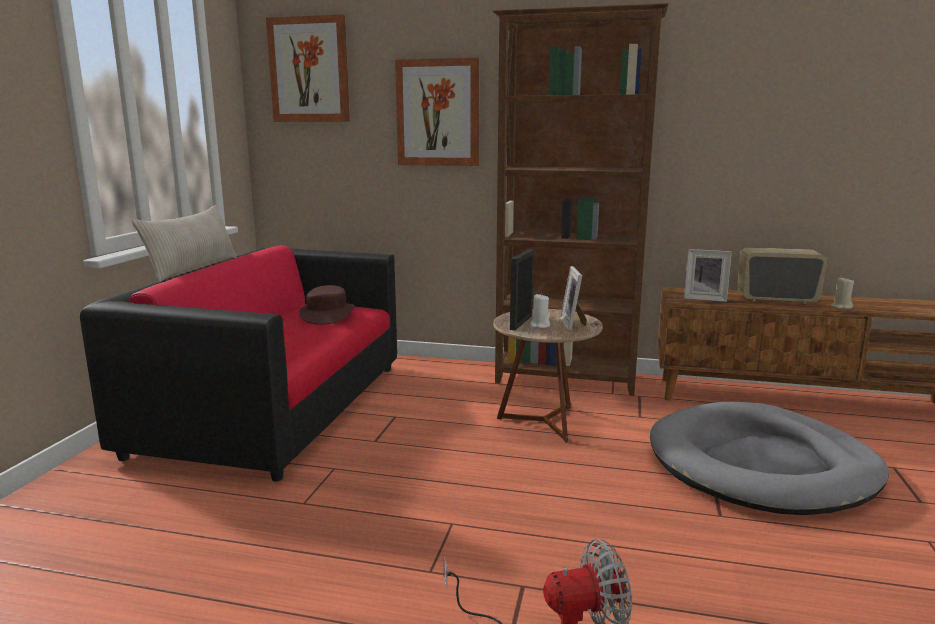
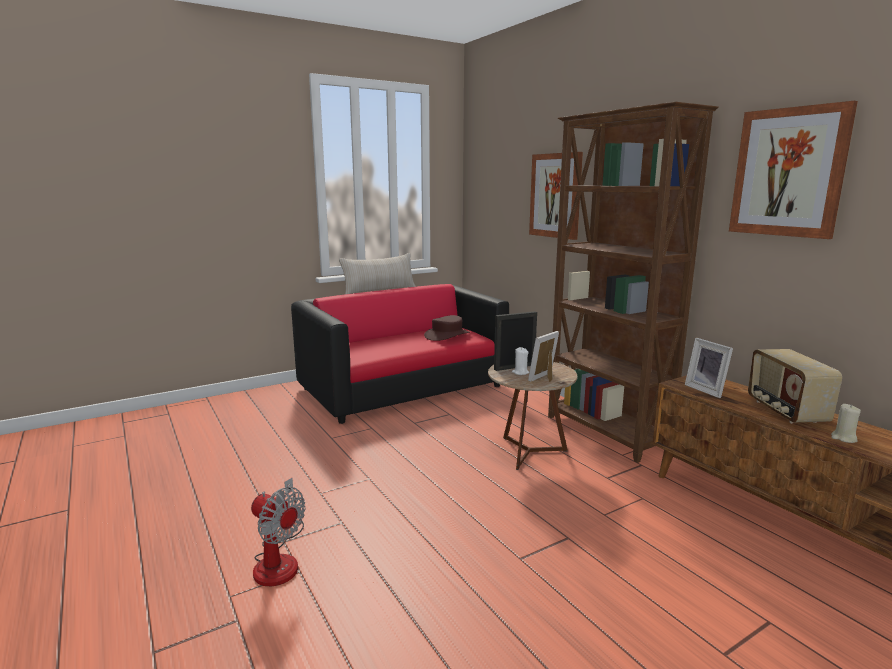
camera: 45 degrees right, 0 degrees up
picture [266,14,350,122] -> picture moved to [729,101,858,239]
grey dog bed [650,402,889,515] -> none
radio [738,247,827,304] -> radio turned 150 degrees counterclockwise [748,349,842,423]

